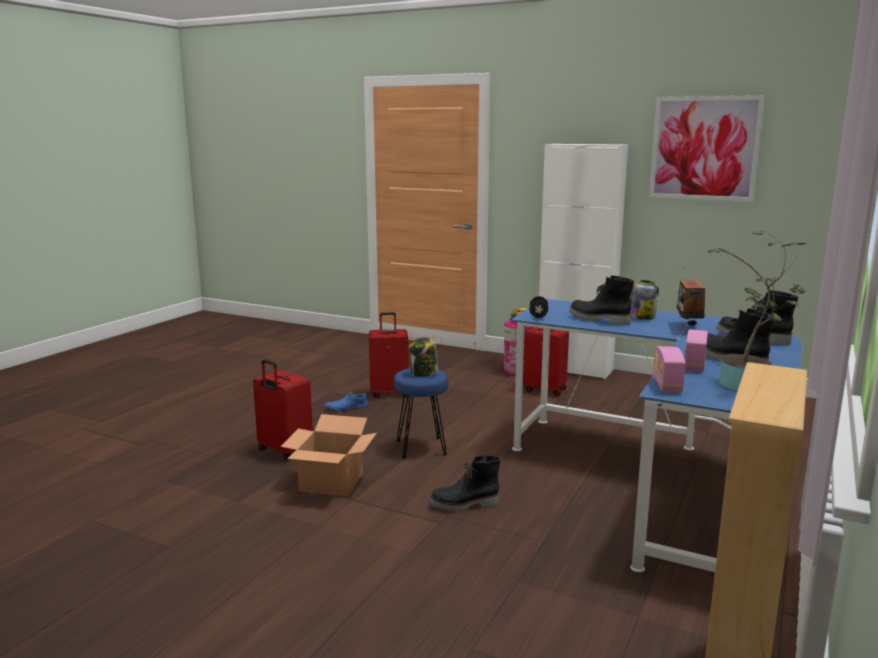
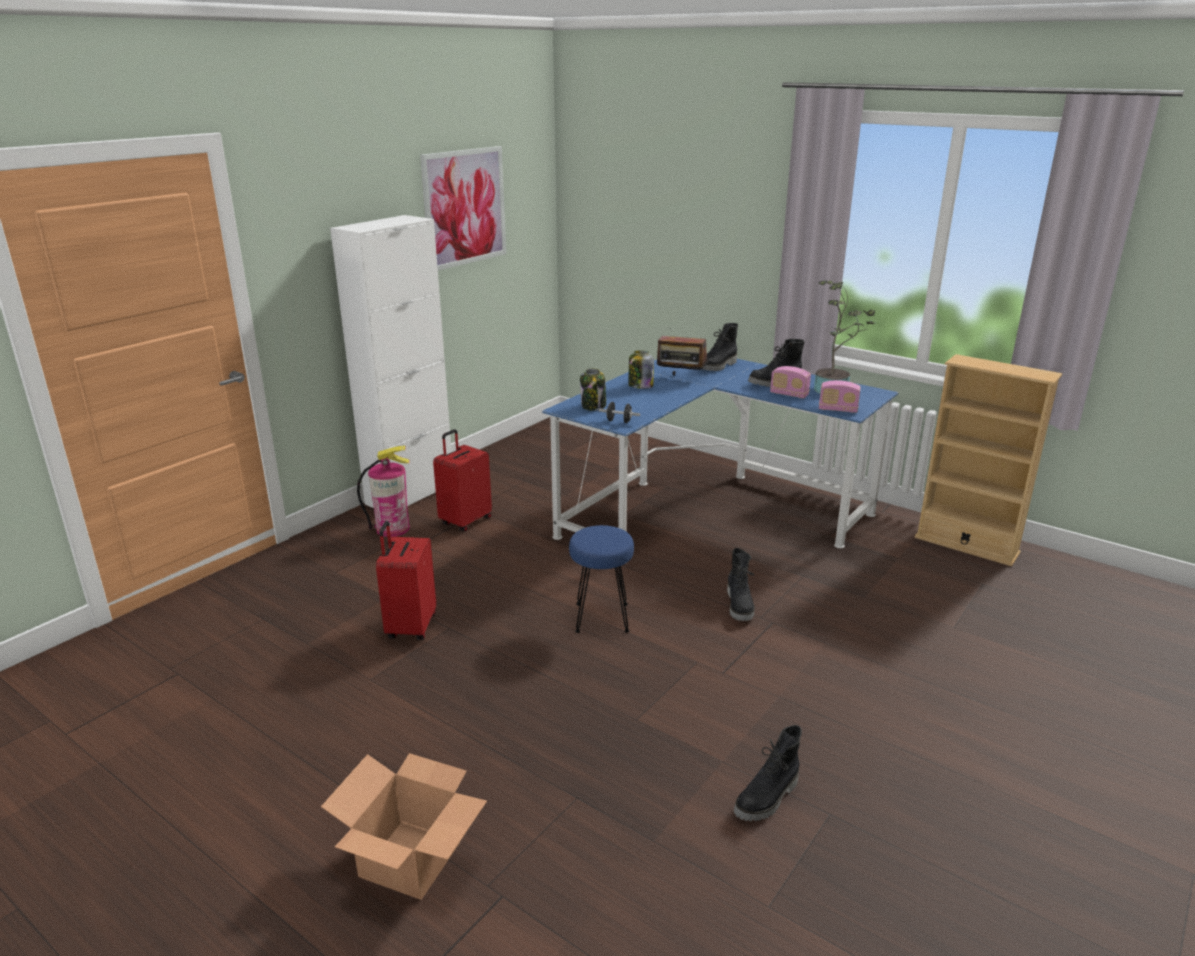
camera: 80 degrees left, 10 degrees up
red suitcase [253,359,313,460] -> none
cardboard box [280,414,377,496] -> cardboard box moved to [321,753,487,900]
blue shoe [325,391,369,411] -> none
jar [409,337,438,377] -> jar moved to [580,368,606,411]
black boot [569,275,634,325] -> black boot moved to [734,725,802,821]

